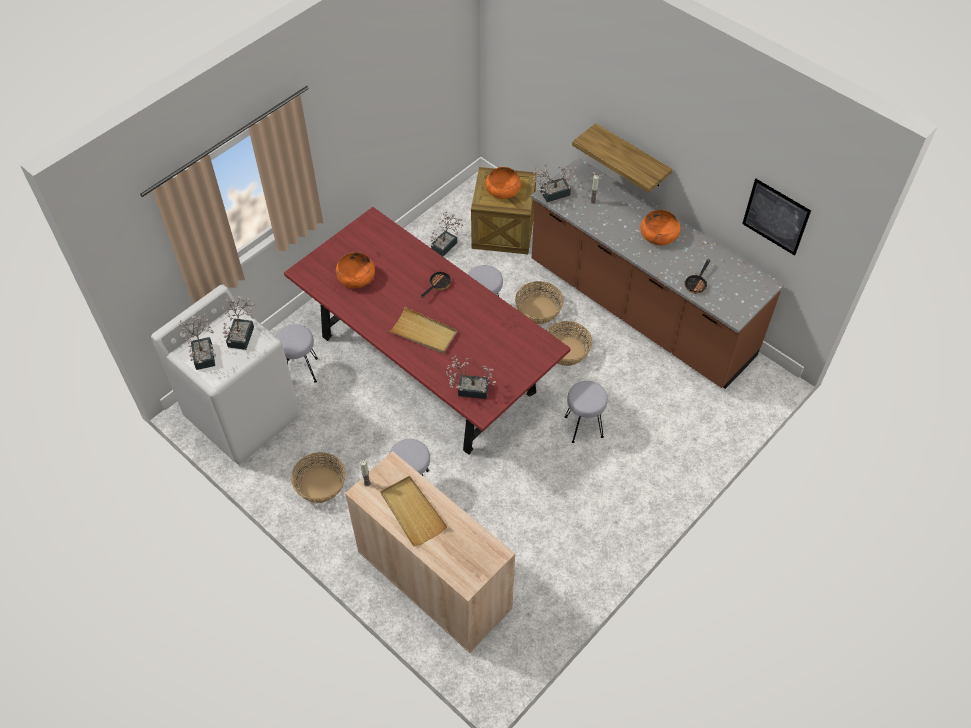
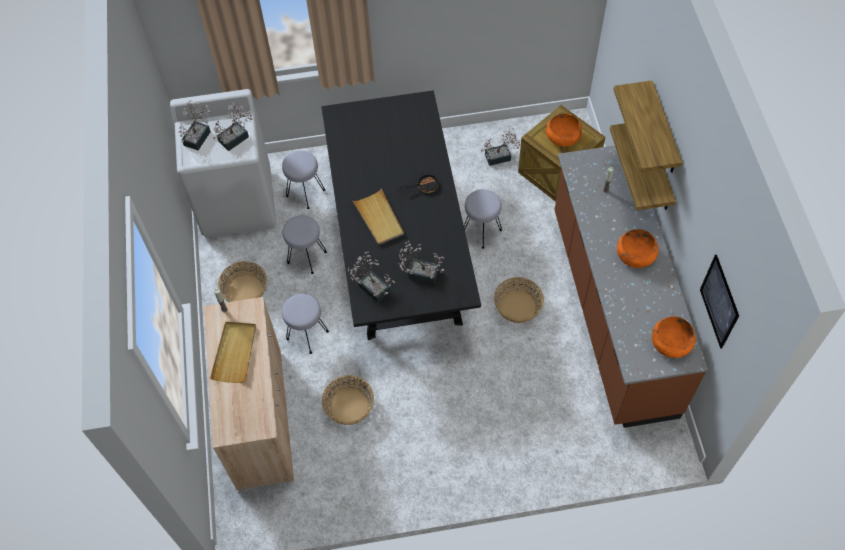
camera: 40 degrees right, 5 degrees up
red dining table [284,207,571,455] -> black dining table [322,90,481,340]
orange bowl [336,252,375,288] -> orange bowl moved to [652,316,696,358]
basket [515,281,564,324] -> basket moved to [322,375,374,425]
potted plant [532,164,576,202] -> potted plant moved to [398,241,444,284]
grey stool [565,381,608,443] -> grey stool moved to [283,215,327,274]
frying pan [685,259,710,294] -> none
none -> shelf [613,80,683,173]

